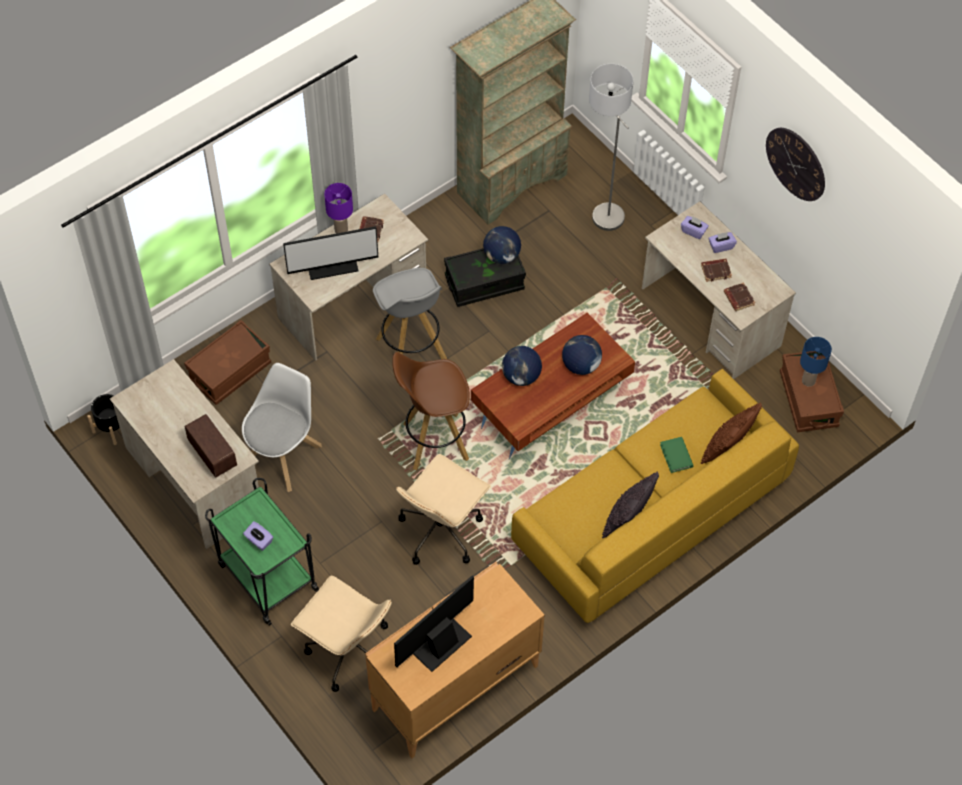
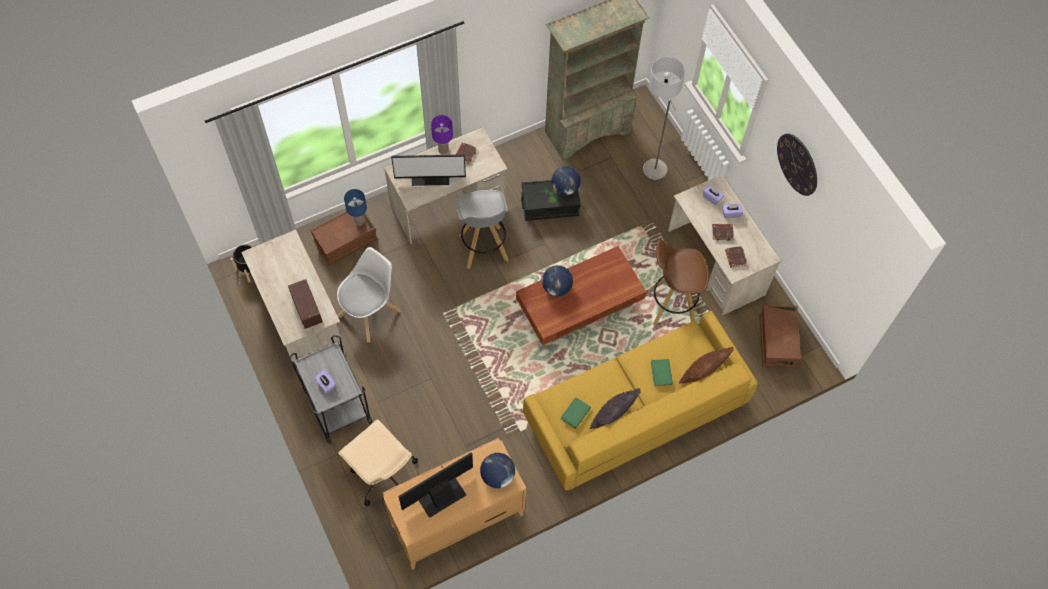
camera: 10 degrees right, 5 degrees up
green cart [205,478,319,626] -> grey cart [289,335,372,445]
brown stool [392,352,470,471] -> brown stool moved to [650,239,709,325]
beige office chair [396,454,491,565] -> none
globe [562,335,602,375] -> globe moved to [480,453,515,488]
blue table lamp [800,337,832,387] -> blue table lamp moved to [344,189,367,226]
none -> green book [561,397,591,429]

